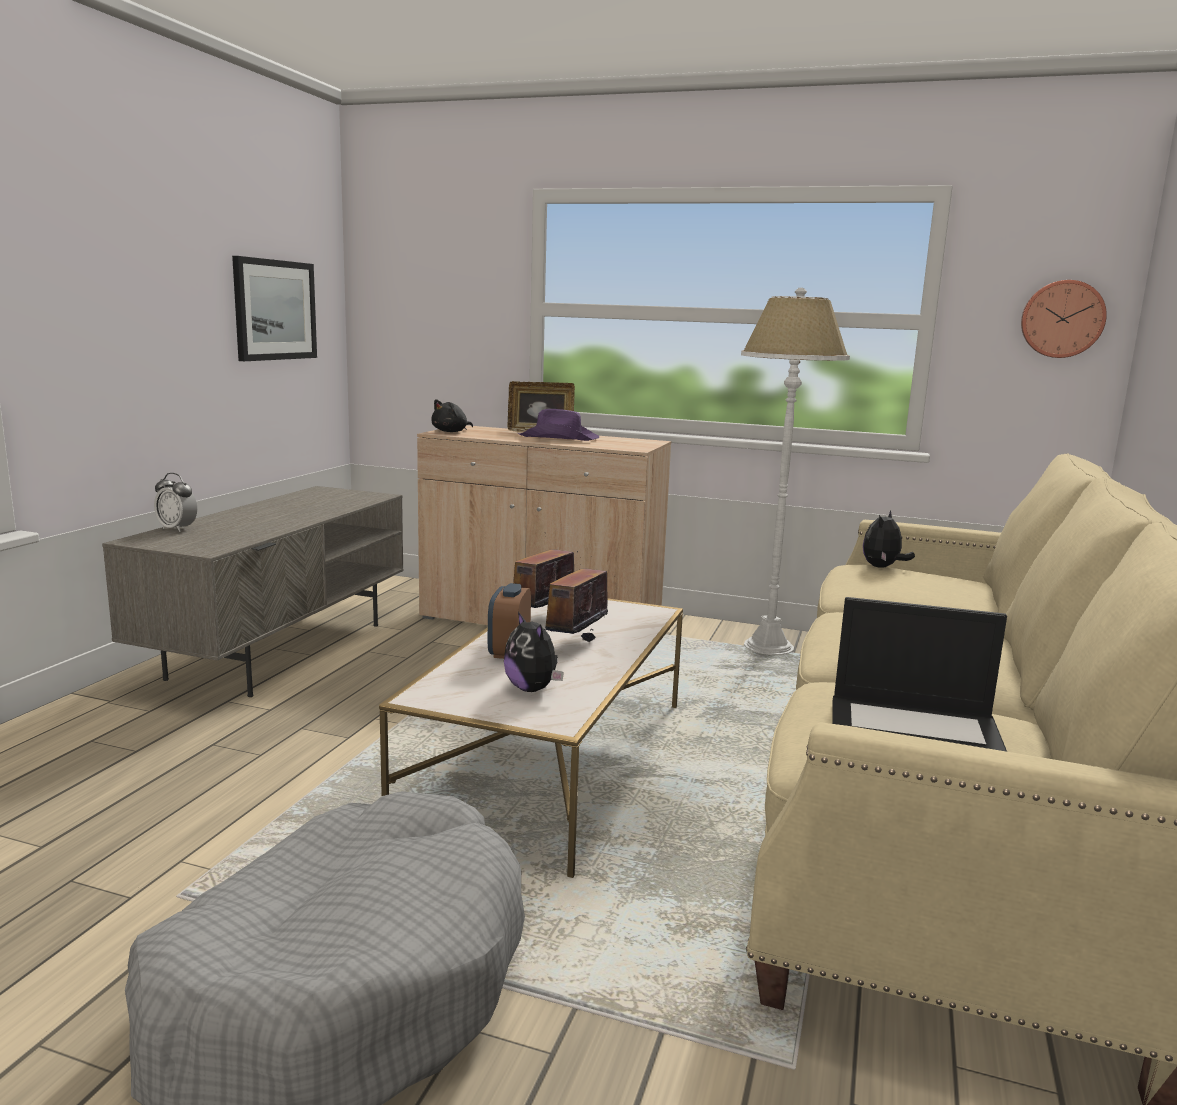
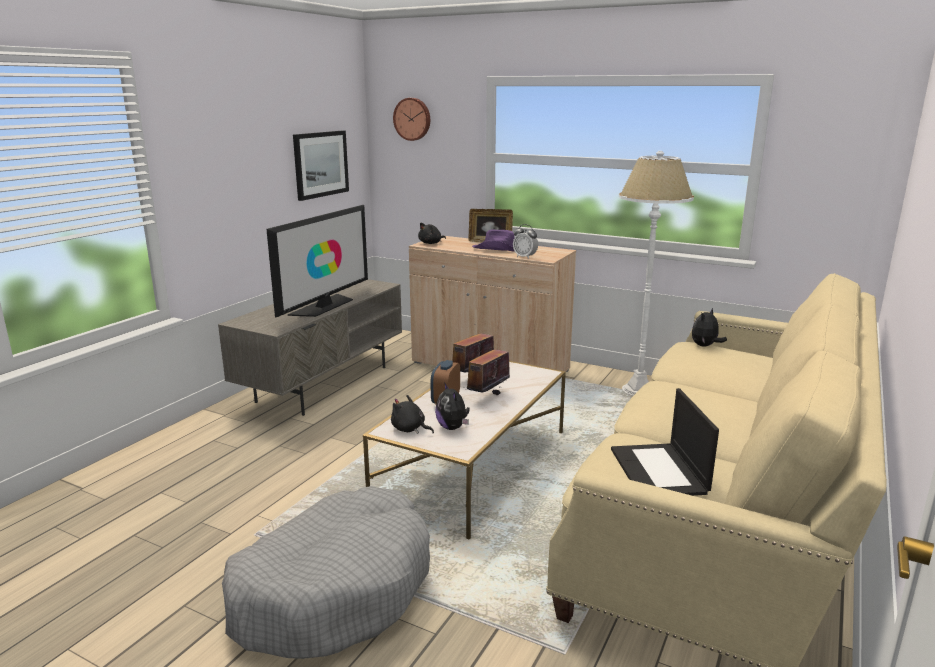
camera: 10 degrees right, 5 degrees up
alarm clock [154,473,197,532] -> alarm clock moved to [513,224,538,259]
laptop [832,597,1007,752] -> laptop turned 60 degrees clockwise [611,388,719,496]
wall clock [1021,280,1107,358] -> wall clock moved to [393,98,430,141]
none -> television [266,205,368,317]
none -> black plush toy [391,395,434,434]

